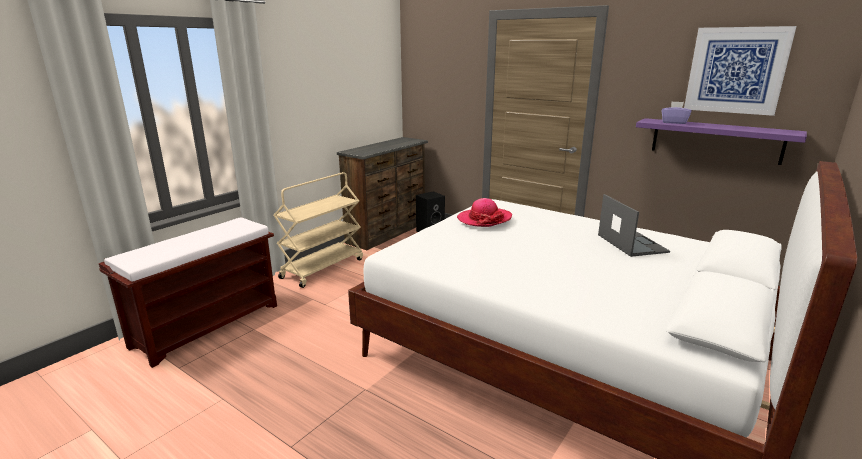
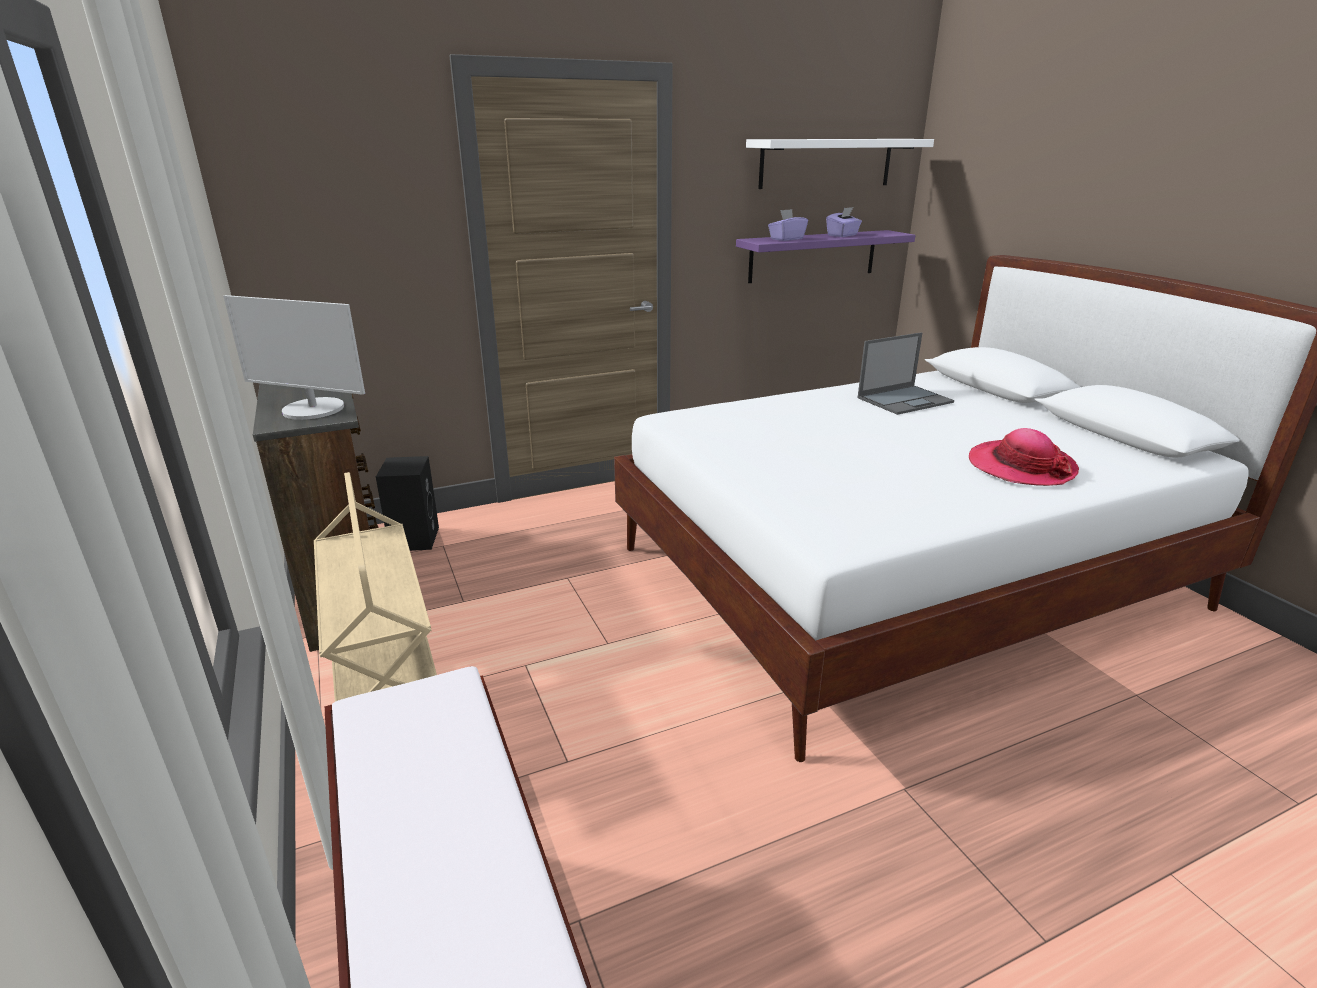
camera: 60 degrees left, 5 degrees up
hat [457,198,512,227] -> hat moved to [969,428,1079,486]
laptop [598,194,670,257] -> laptop turned 135 degrees clockwise [857,332,954,415]
picture [684,26,796,116] -> white shelf [746,139,934,189]
none -> monitor [223,295,365,420]
none -> purple tissue box [826,207,862,237]

